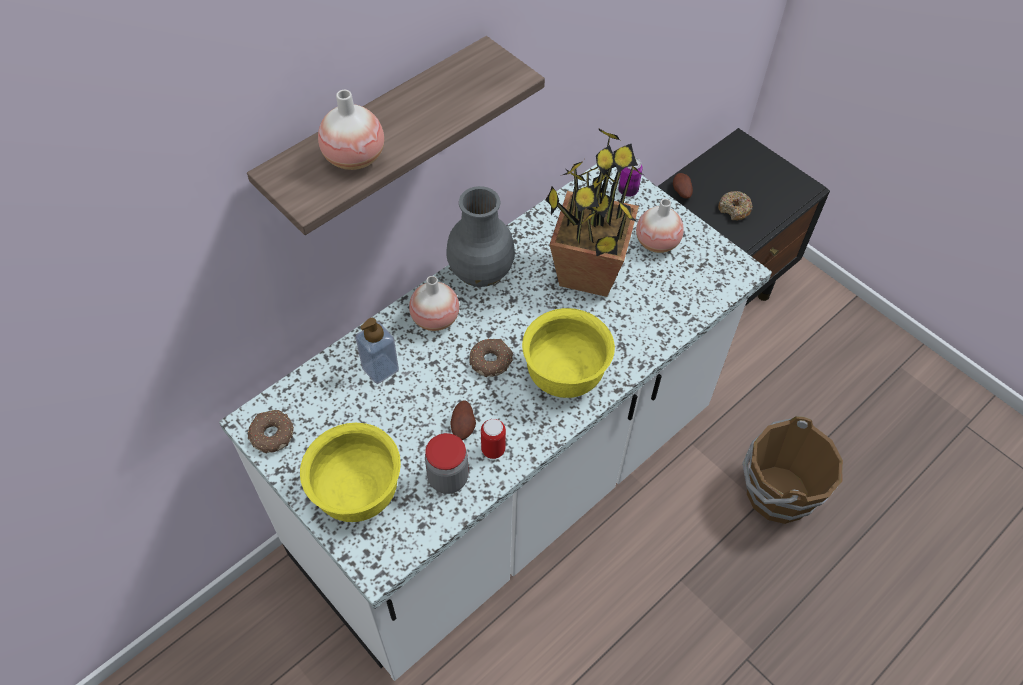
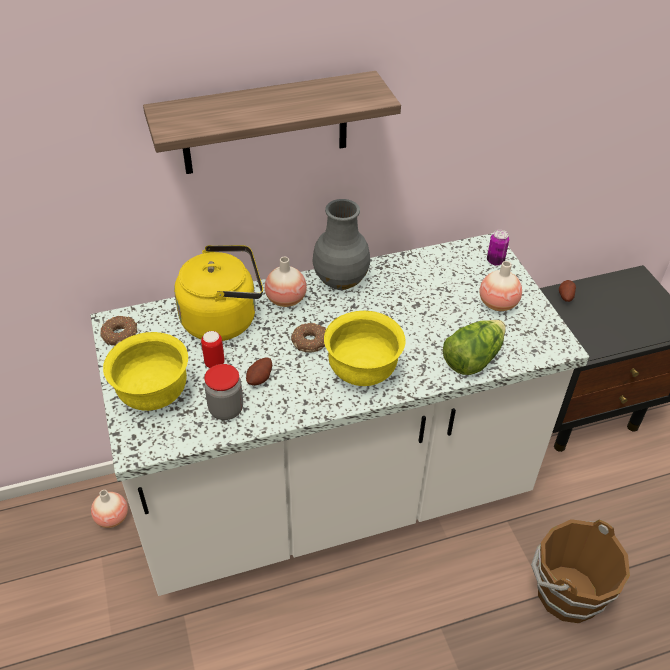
camera: 25 degrees right, 10 degrees down
vase [318,90,384,170] -> vase moved to [91,490,128,528]
soap dispenser [355,318,399,384] -> yellow kettle [174,245,263,341]
can [481,419,506,459] -> can moved to [201,331,225,368]
potted plant [546,128,644,297] -> none
donut [718,191,753,221] -> none
none -> lettuce [443,320,506,375]

